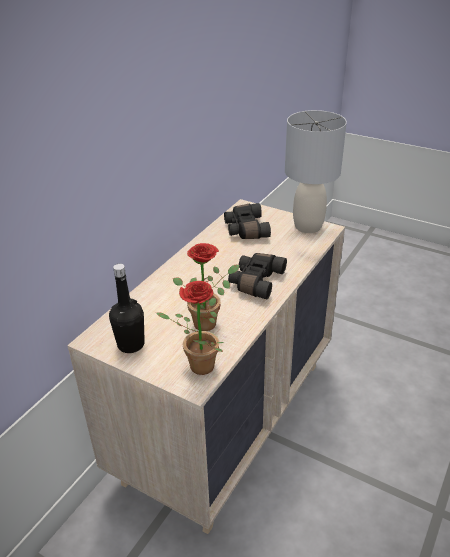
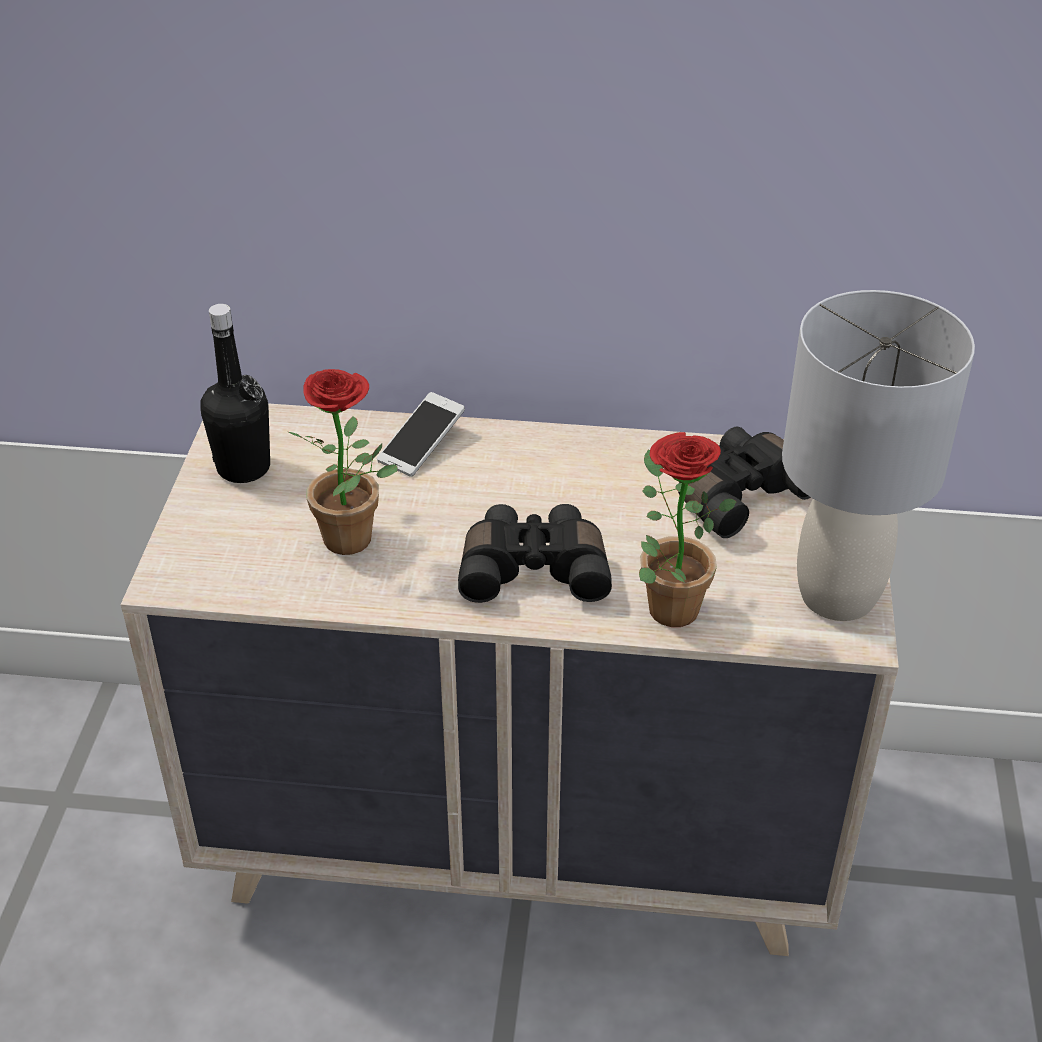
camera: 65 degrees right, 5 degrees up
potted plant [156,281,224,375] -> potted plant moved to [639,432,737,627]
none -> phone [377,392,465,477]

